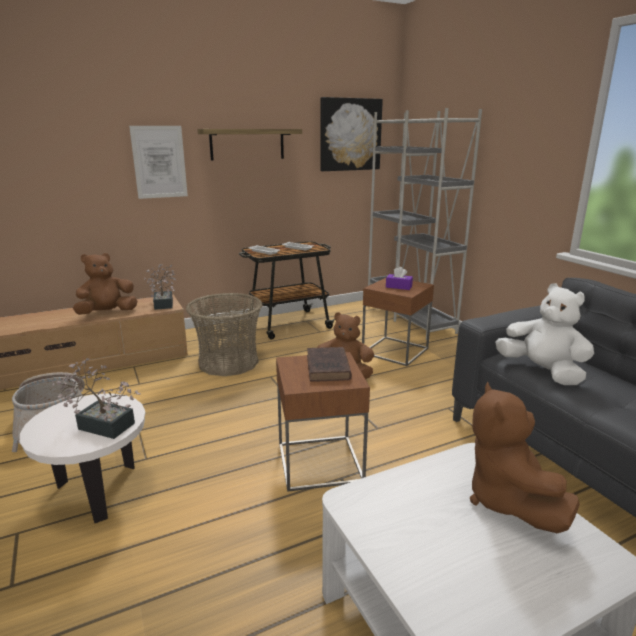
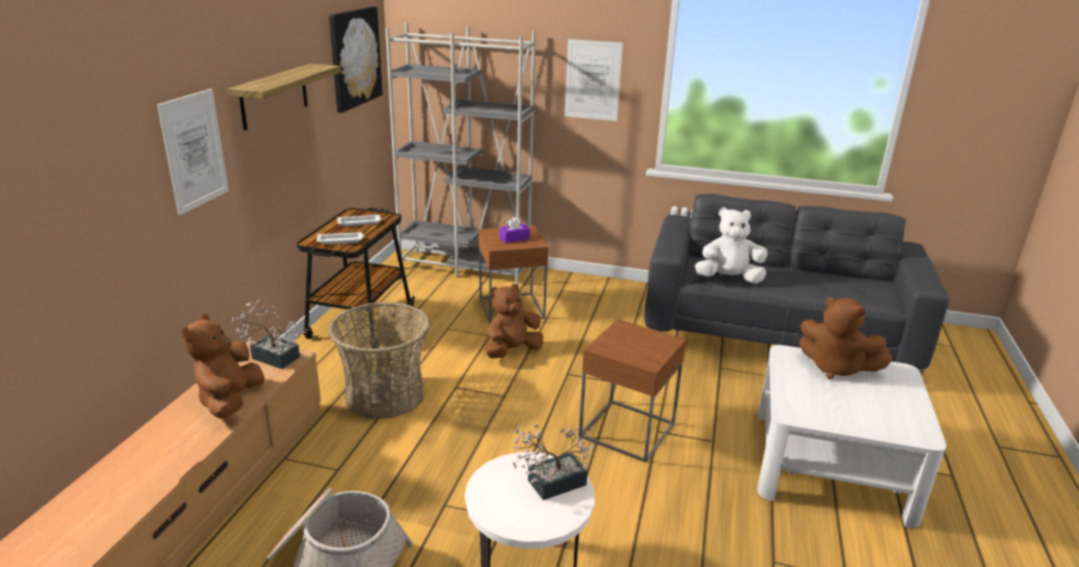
camera: 50 degrees left, 5 degrees up
brown book [307,347,352,382] -> none
none -> picture [565,39,623,121]

